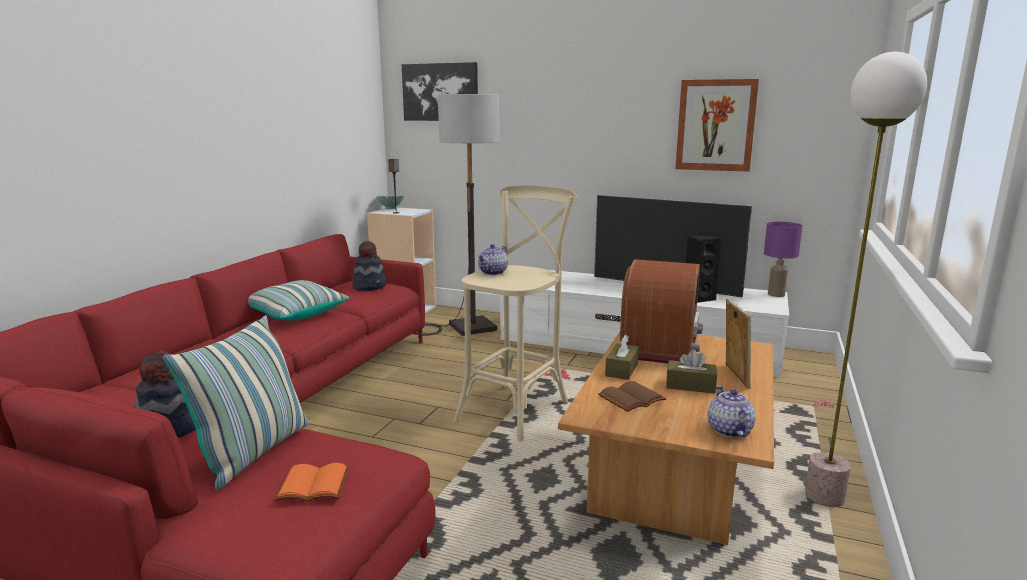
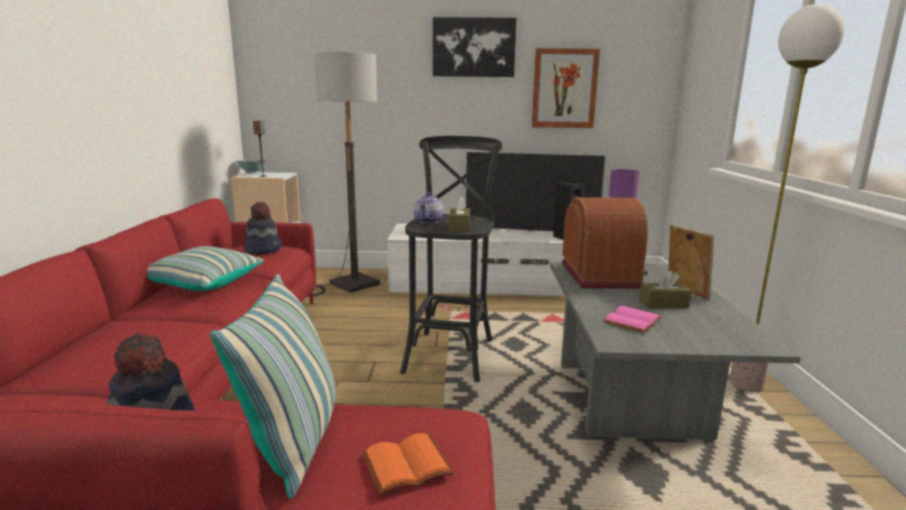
camera: 20 degrees left, 0 degrees up
picture [402,62,478,121] -> picture moved to [433,17,516,77]
beige stool [453,185,577,441] -> black stool [400,136,502,382]
brown coffee table [558,332,774,545] -> grey coffee table [550,262,801,440]
brown book [598,381,666,412] -> pink book [603,306,662,333]
brown tissue box [605,334,639,380] -> brown tissue box moved to [449,196,470,232]
teapot [708,385,756,438] -> none

